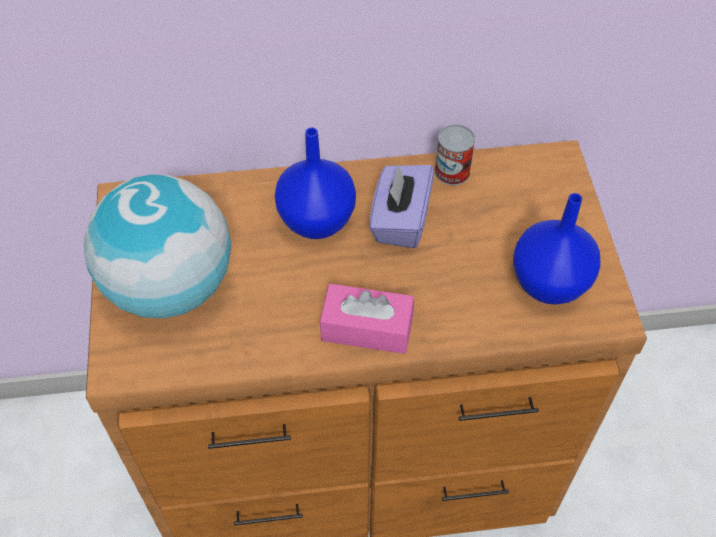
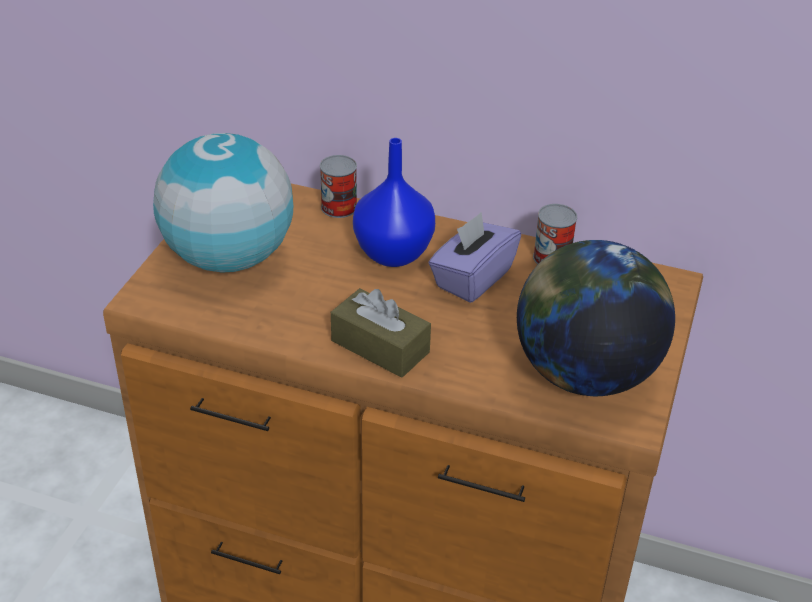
camera: 25 degrees right, 15 degrees down
pink tissue box [320,284,414,354] -> brown tissue box [331,288,431,378]
blue vase [513,193,600,304] -> globe [517,240,675,396]
none -> can [320,155,357,218]

